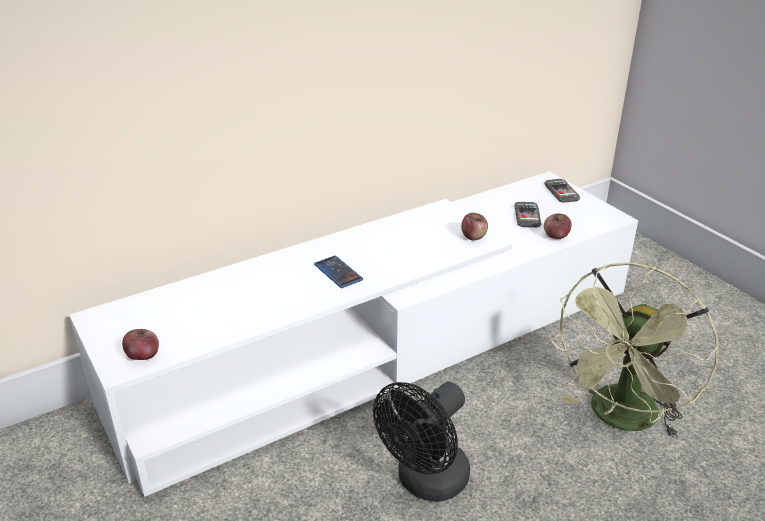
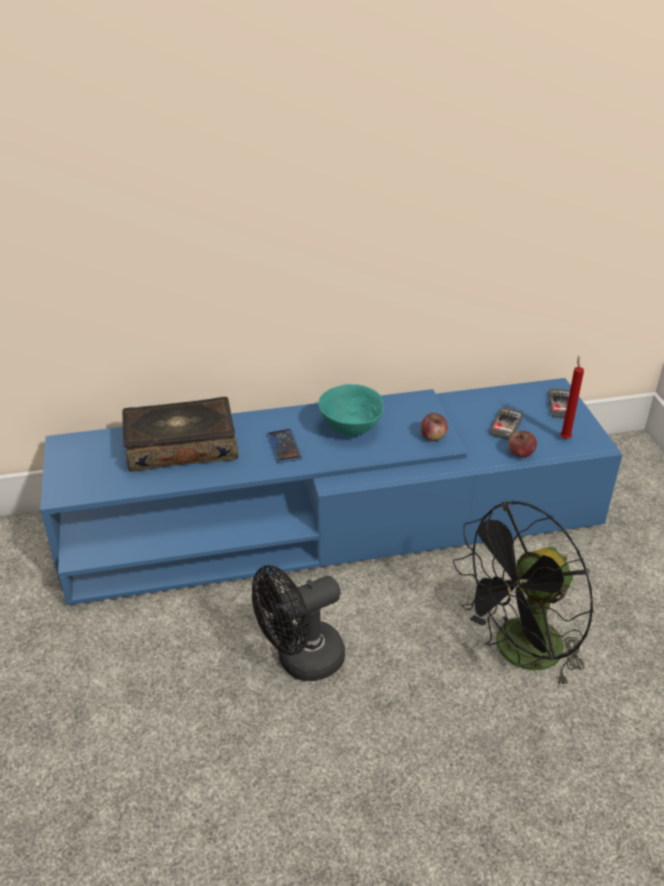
camera: 20 degrees right, 5 degrees up
white tv stand [69,171,638,497] -> blue tv stand [40,378,623,605]
apple [122,329,159,360] -> none
green fan [550,263,719,439] -> black fan [453,501,593,688]
none -> book [122,397,238,472]
none -> turquoise bowl [318,384,384,436]
none -> red candle [560,356,584,439]

